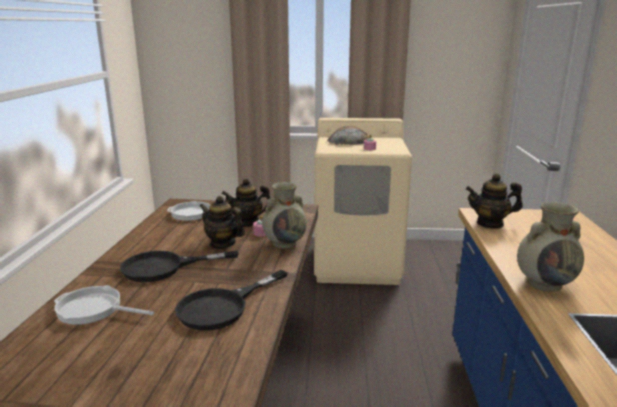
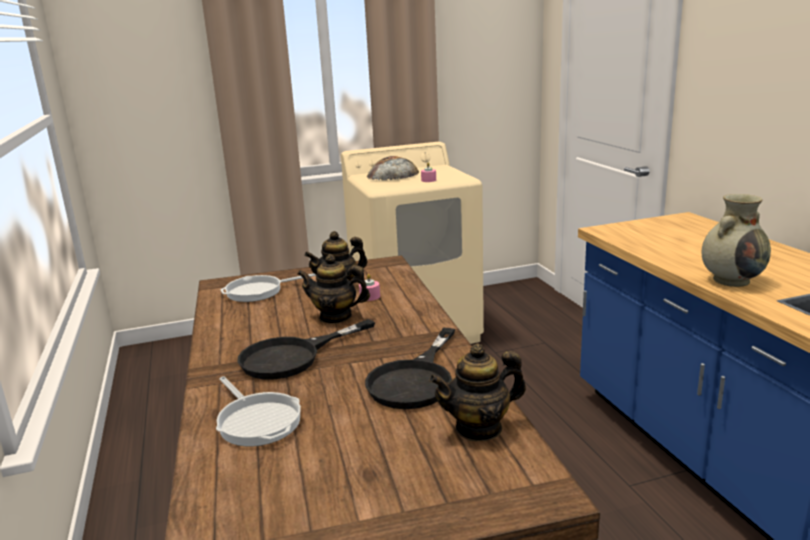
camera: 20 degrees left, 0 degrees up
frying pan [54,285,155,325] -> frying pan turned 120 degrees counterclockwise [216,376,301,446]
beige vase [262,182,307,249] -> none
teapot [466,174,523,229] -> teapot moved to [429,343,526,441]

